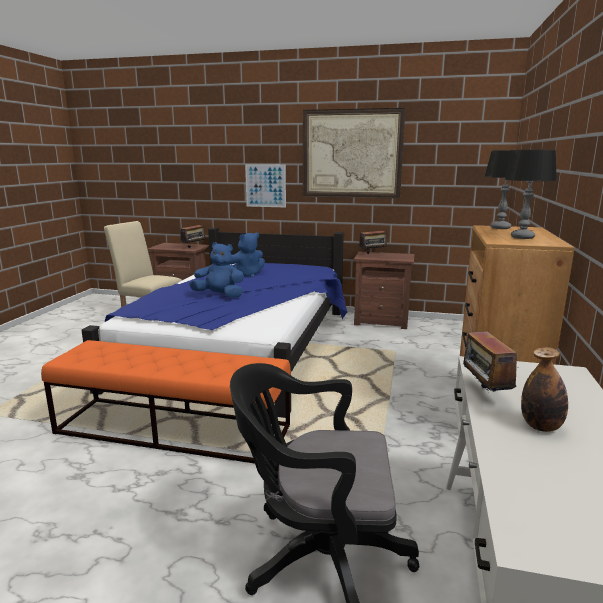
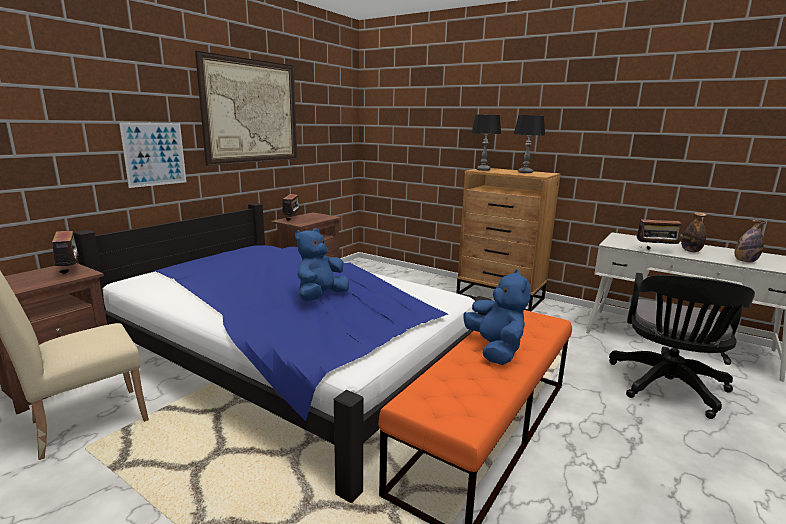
camera: 70 degrees left, 0 degrees up
blue plush toy [231,232,265,277] -> blue plush toy moved to [463,269,531,365]
none -> bottle [735,220,766,263]

